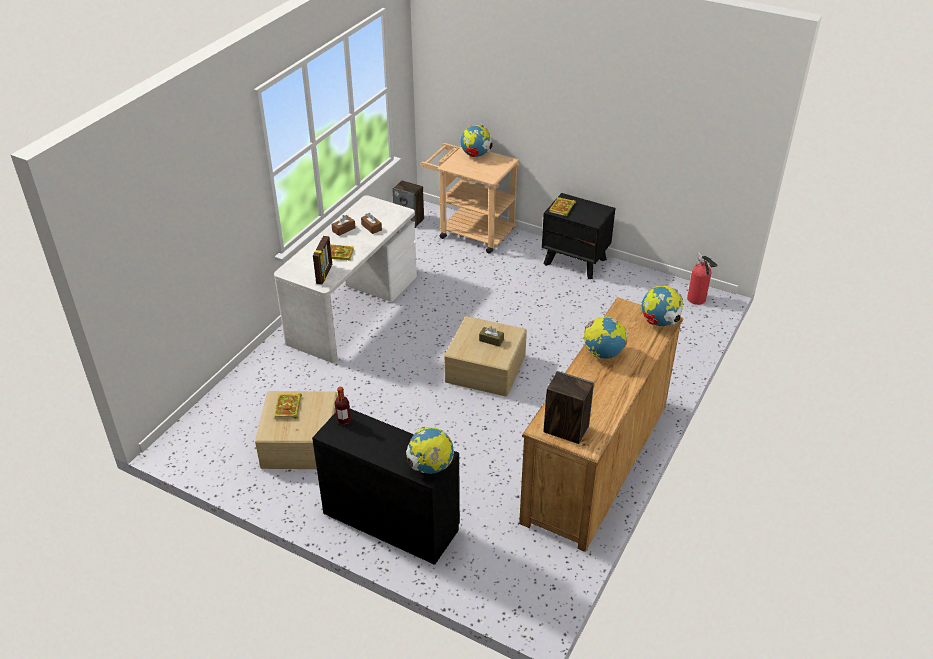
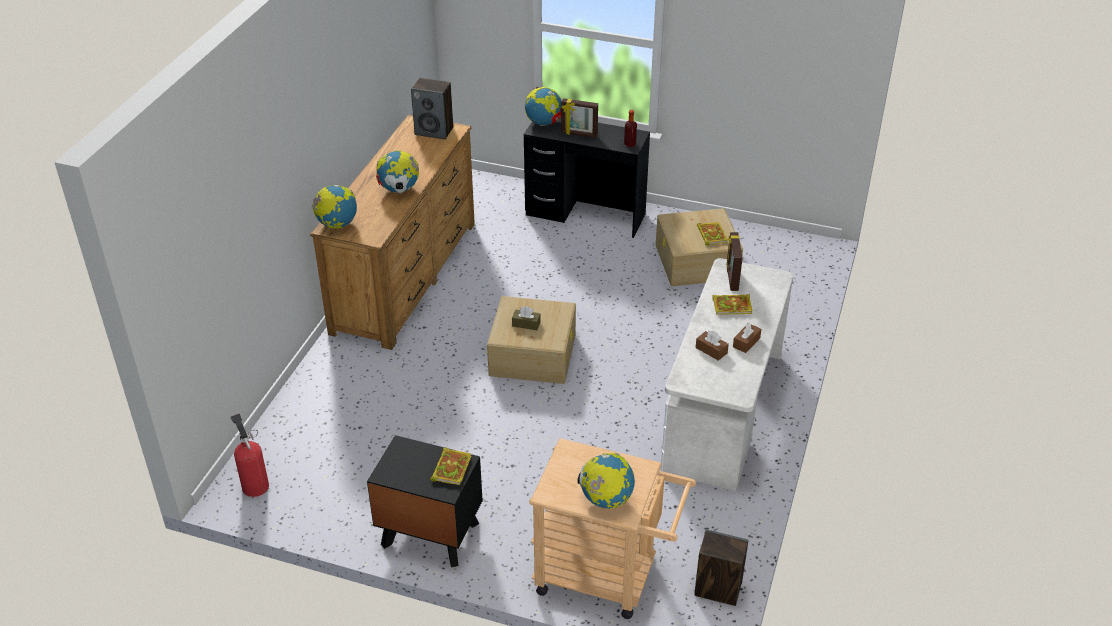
camera: 170 degrees right, 0 degrees up
none -> picture frame [561,98,598,138]

